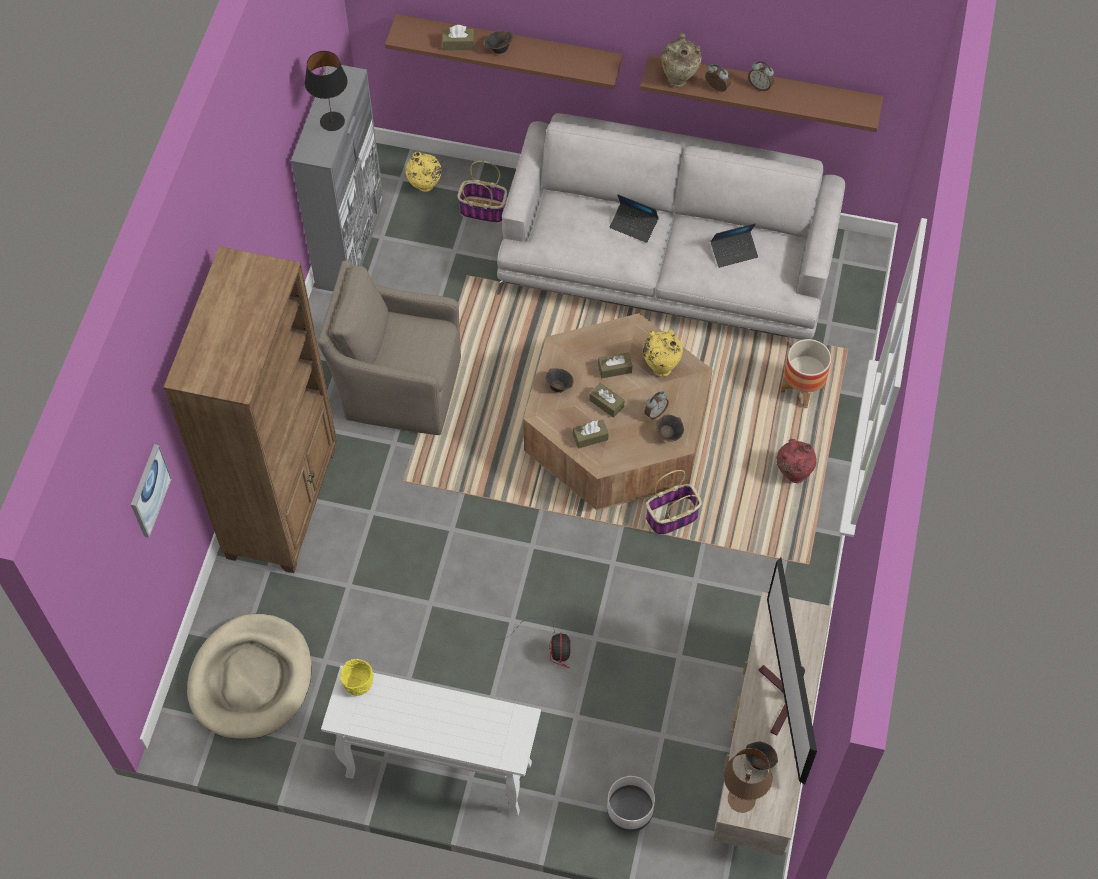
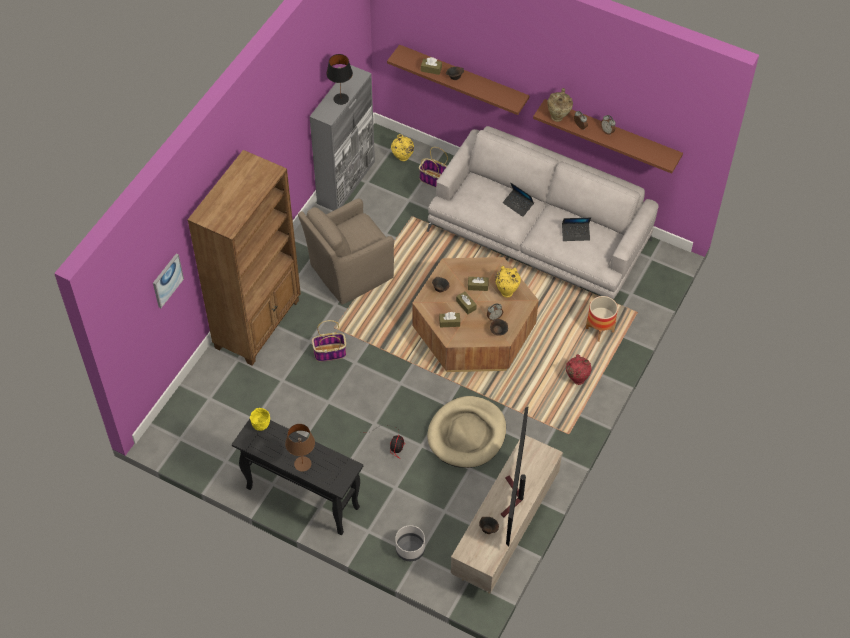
camera: 15 degrees right, 5 degrees down
beige dog bed [187,614,312,739] -> beige dog bed moved to [427,396,506,468]
brown armchair [318,260,461,435] -> brown armchair turned 60 degrees counterclockwise [298,198,394,305]
white console table [321,666,541,816] -> black console table [232,419,363,535]
basket [646,470,702,535] -> basket moved to [312,320,346,362]
brown table lamp [724,748,773,813] -> brown table lamp moved to [285,424,315,472]

